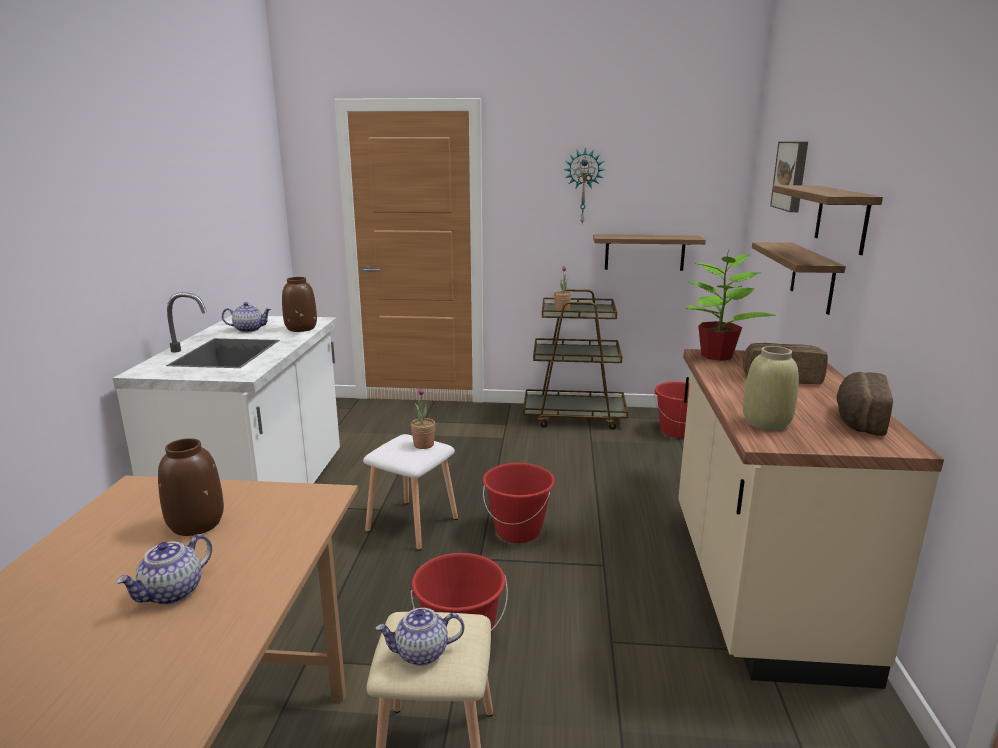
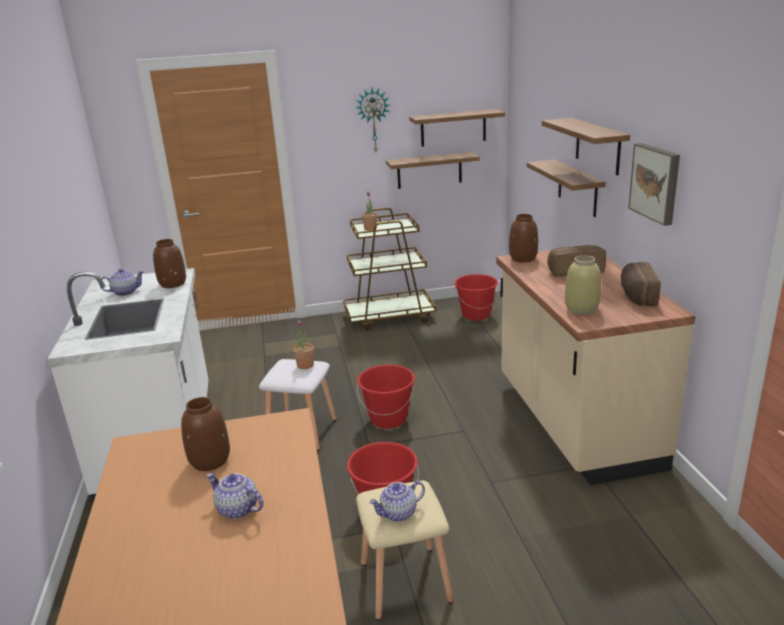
camera: 15 degrees left, 5 degrees up
teapot [116,534,212,605] -> teapot turned 105 degrees clockwise [207,473,263,519]
potted plant [685,247,776,361] -> brown vase [509,214,538,262]
picture [770,142,808,212] -> picture moved to [628,143,680,226]
none -> shelf [409,109,505,147]

